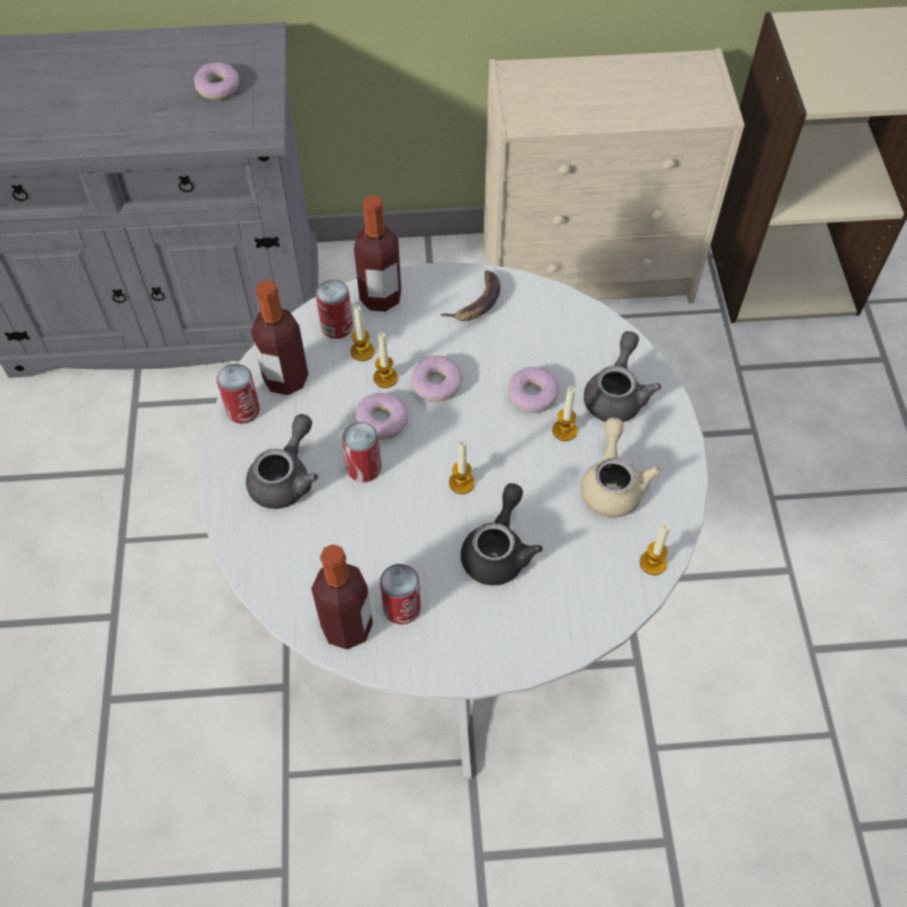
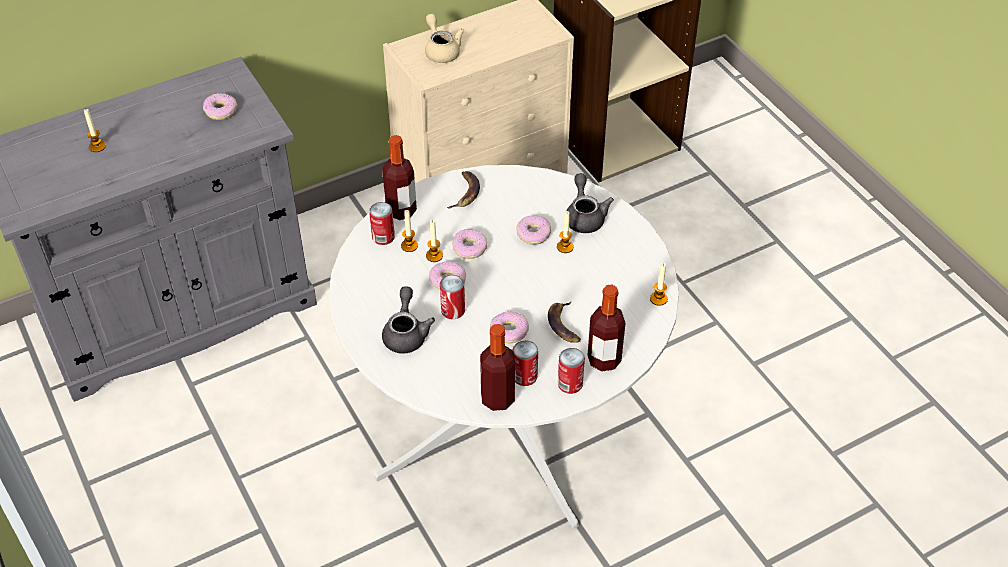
camera: 25 degrees left, 10 degrees down
can [217,364,260,424] -> can moved to [558,348,585,394]
bottle [251,280,308,395] -> bottle moved to [587,284,625,371]
candle [449,441,475,494] -> candle moved to [84,109,106,152]
black teapot [461,483,542,585] -> banana [548,302,581,343]
beige teapot [581,417,661,518] -> beige teapot moved to [425,14,464,63]
none -> donut [490,311,529,344]

